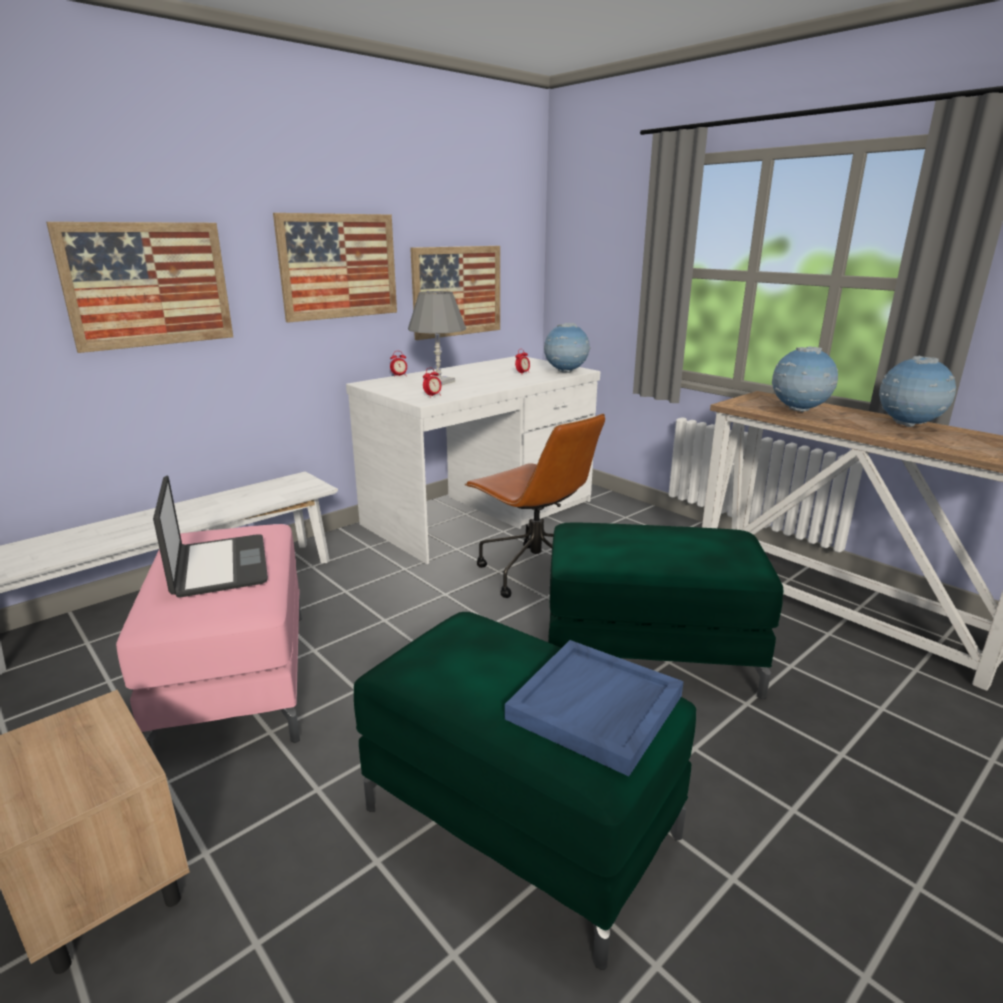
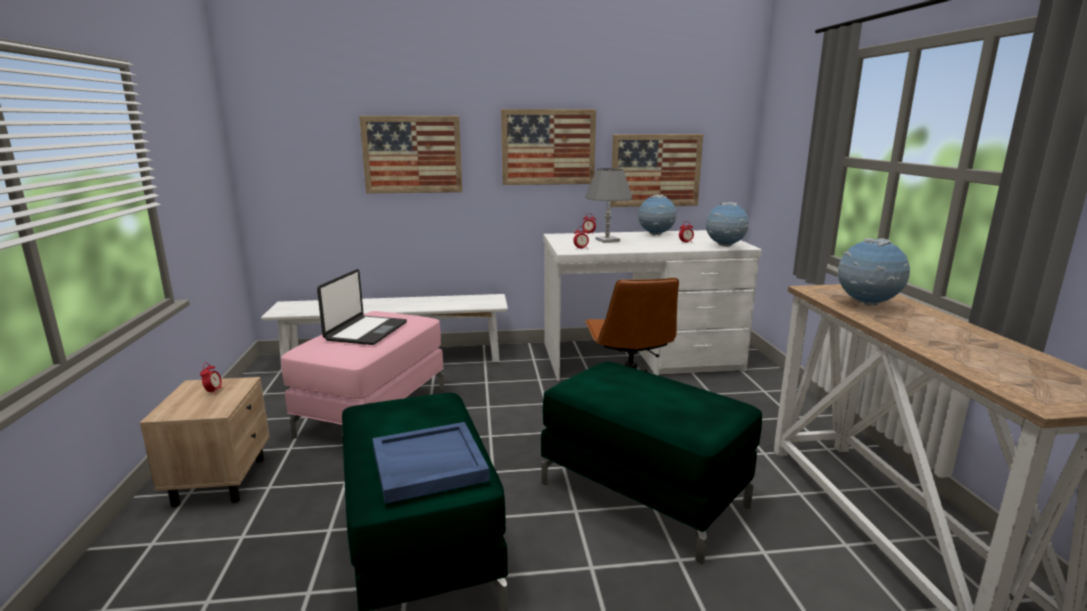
camera: 35 degrees right, 5 degrees down
globe [879,355,956,427] -> globe moved to [638,195,676,235]
none -> alarm clock [200,363,222,392]

